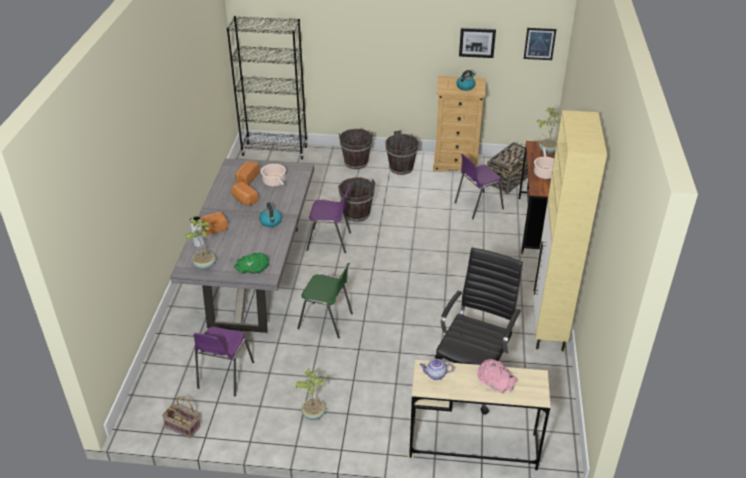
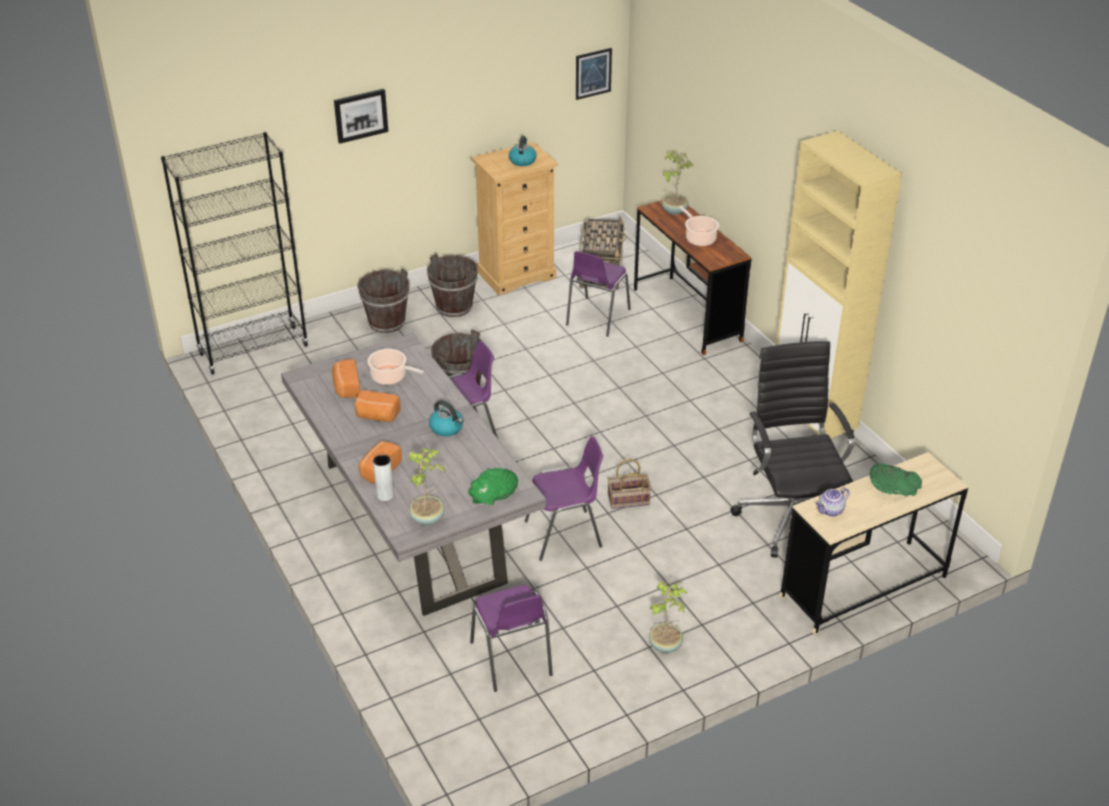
camera: 35 degrees left, 0 degrees up
basket [162,396,201,438] -> basket moved to [608,459,651,509]
green chair [297,263,353,339] -> purple chair [525,436,603,561]
picture [459,28,496,58] -> picture moved to [334,89,388,144]
pink bowl [477,359,517,393] -> green bowl [869,464,922,497]

